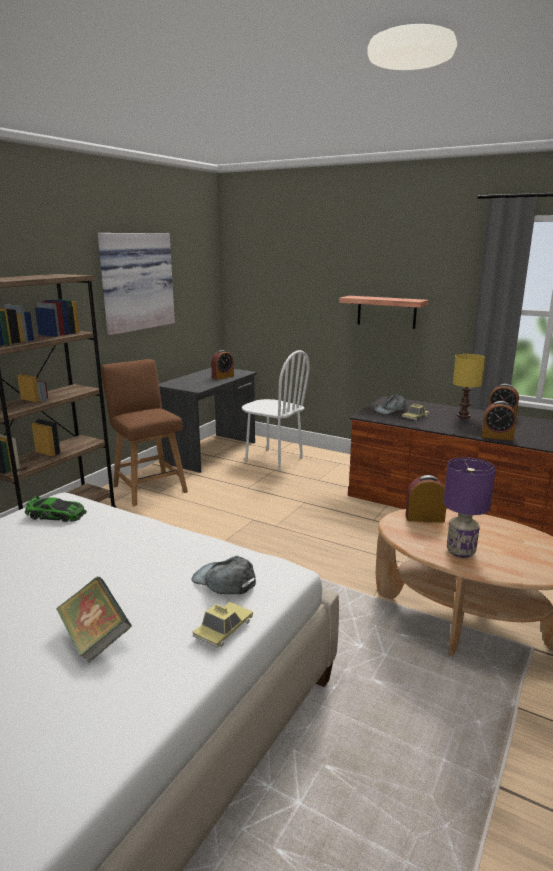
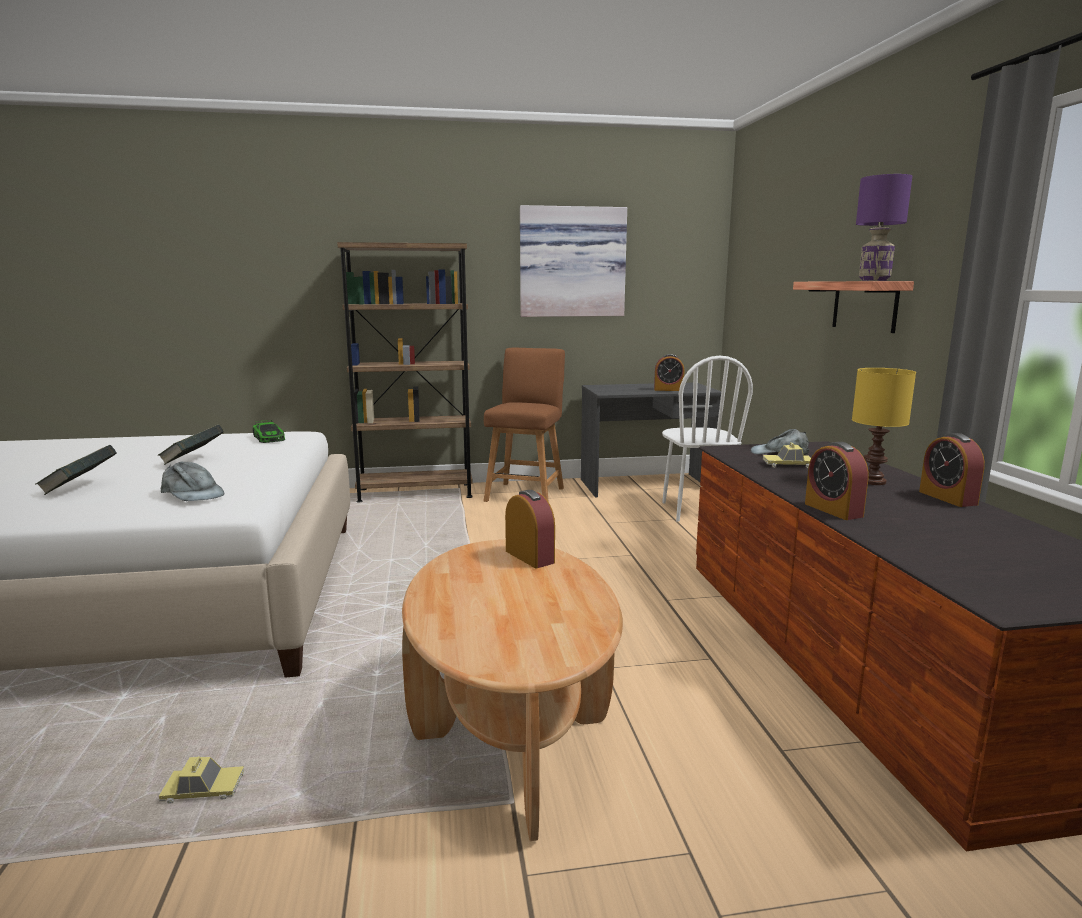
camera: 50 degrees right, 5 degrees down
grey cap [191,556,256,595] -> grey cap turned 135 degrees clockwise [161,461,224,501]
toy car [193,602,253,648] -> toy car moved to [159,756,244,804]
purple table lamp [444,457,496,558] -> purple table lamp moved to [856,174,912,281]
none -> book [157,424,224,465]

